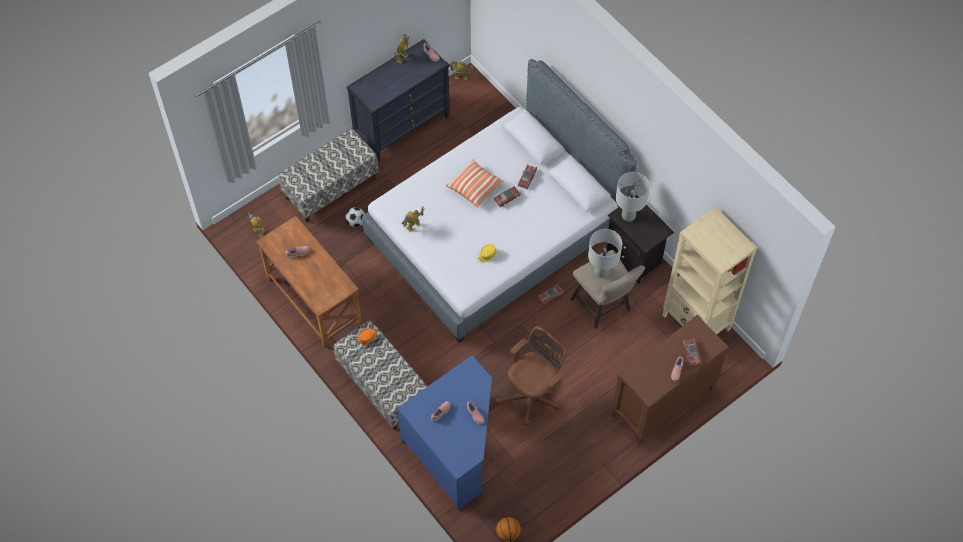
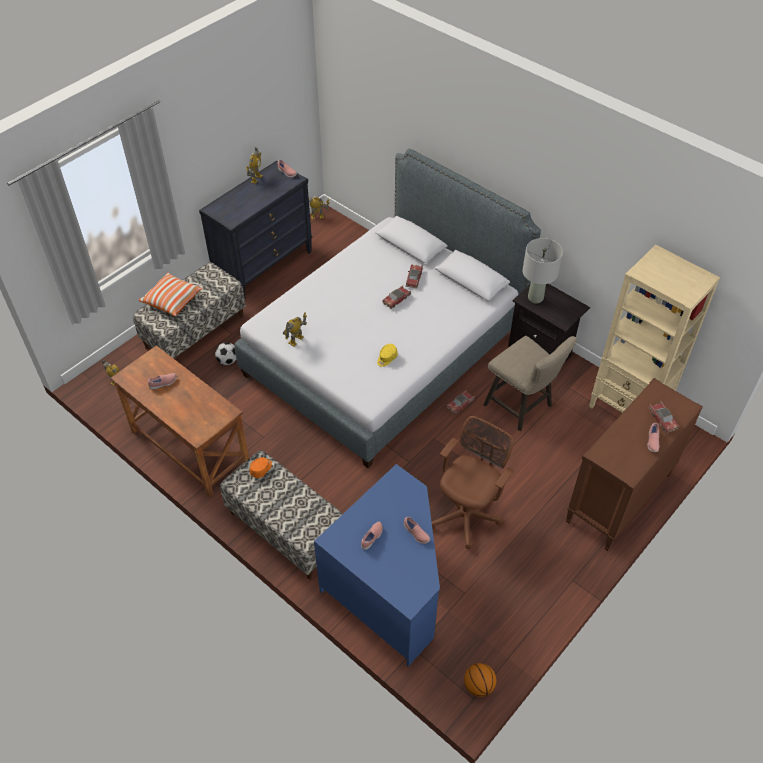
camera: 10 degrees left, 10 degrees down
pillow [446,159,503,207] -> pillow moved to [139,273,203,316]
grey table lamp [588,229,622,278] -> none

